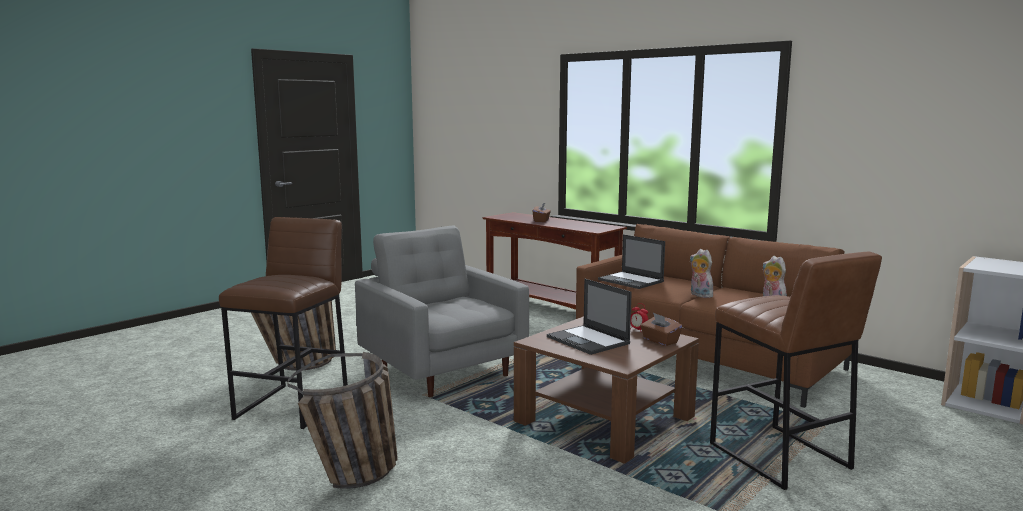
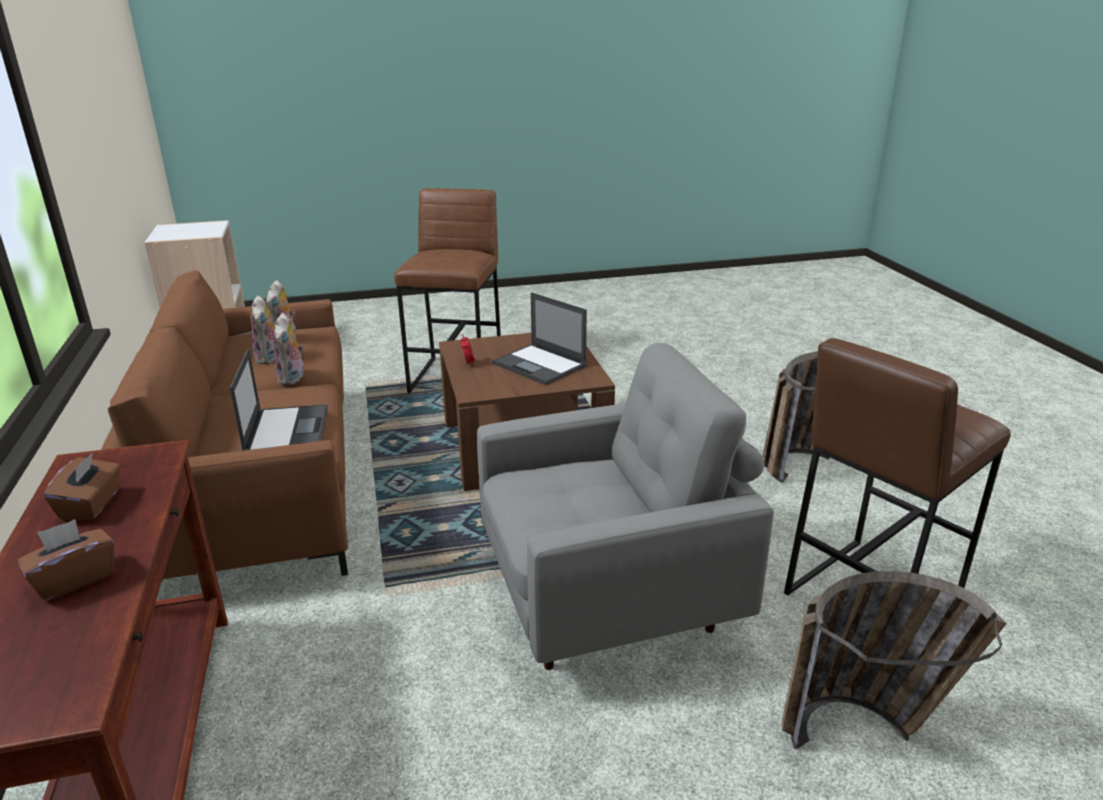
camera: 145 degrees left, 15 degrees up
grey armchair [355,226,529,397] -> grey armchair turned 105 degrees counterclockwise [477,343,774,670]
laptop [547,279,632,355] -> laptop turned 135 degrees clockwise [492,292,587,385]
brown tissue box [640,313,682,346] -> brown tissue box moved to [44,452,120,520]
none -> plush toy [251,295,275,364]

